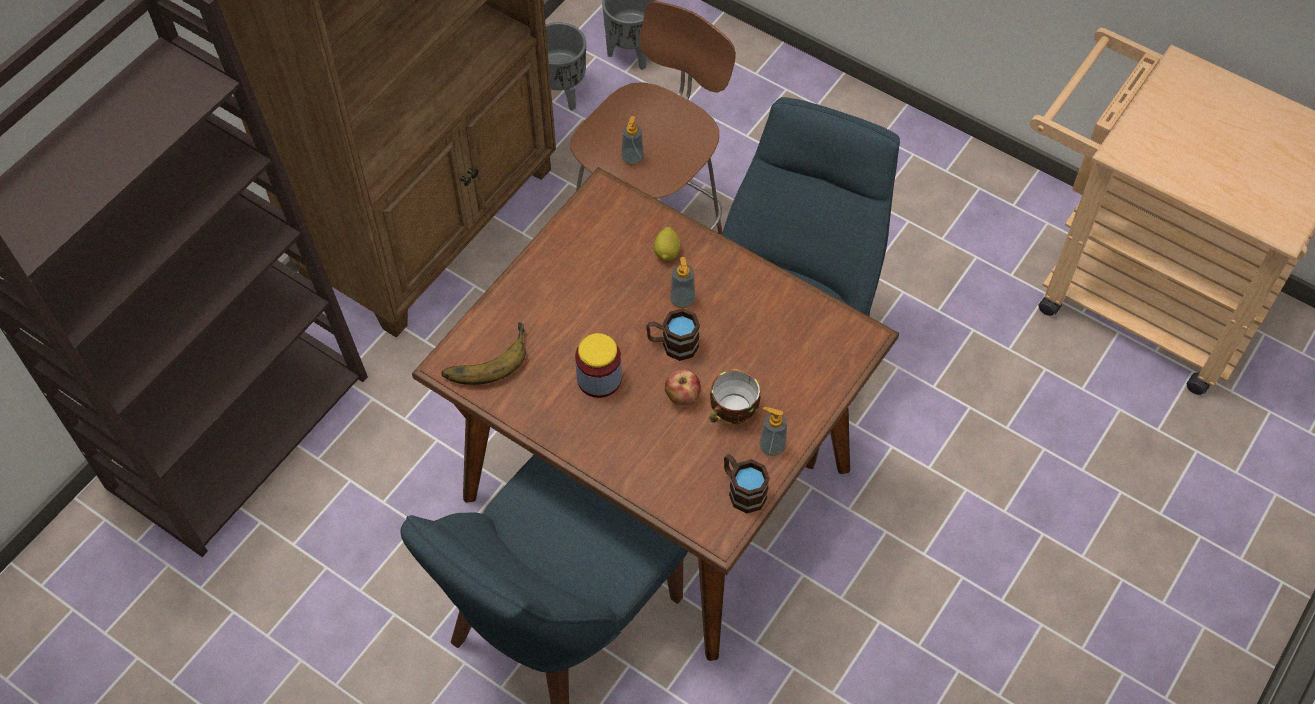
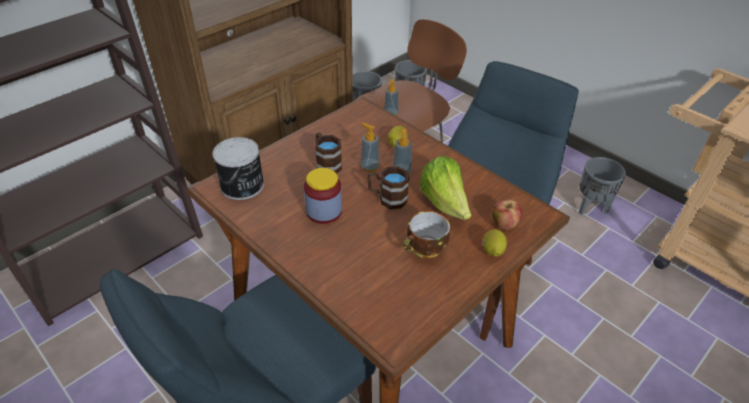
camera: 10 degrees right, 15 degrees down
banana [441,322,526,385] -> can [213,137,264,200]
apple [665,369,701,406] -> apple moved to [492,199,522,230]
brown mug [724,454,770,513] -> brown mug moved to [315,132,342,174]
soap dispenser [759,407,787,456] -> soap dispenser moved to [361,123,380,172]
none -> lettuce [419,156,471,220]
none -> lemon [483,229,507,257]
none -> grey planter [578,157,626,215]

